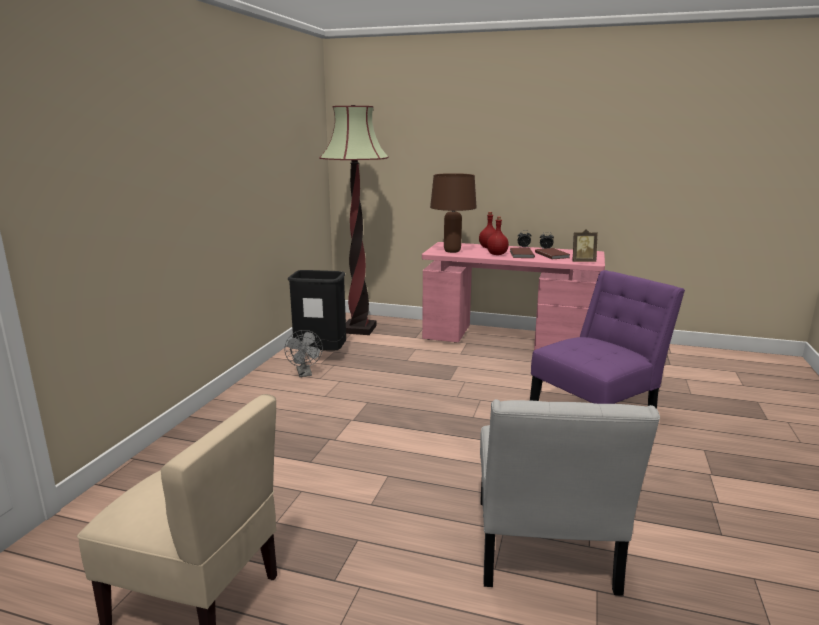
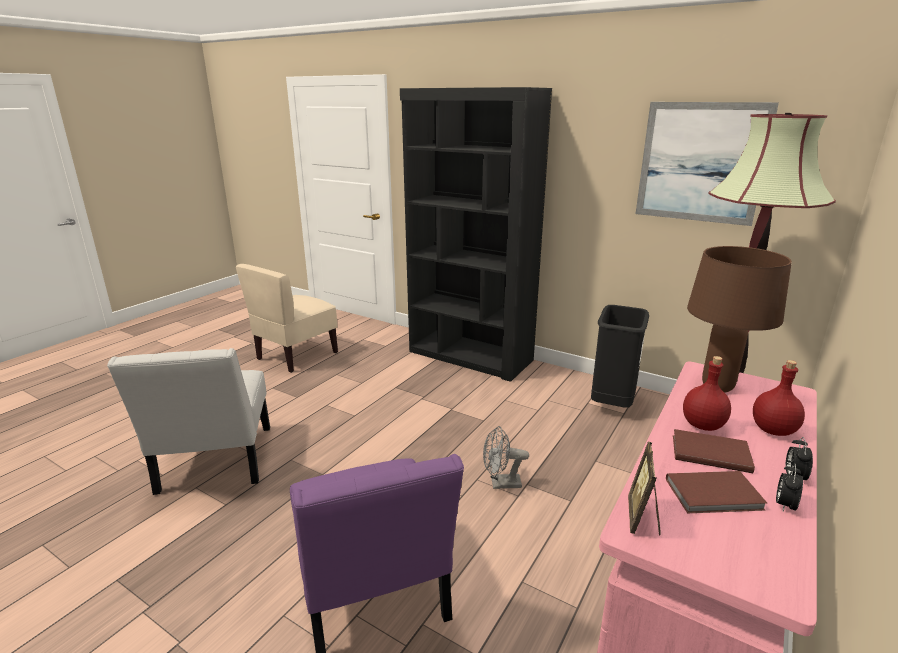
camera: 105 degrees right, 5 degrees up
grey fan [284,330,323,377] -> grey fan moved to [483,426,529,489]
white chair [480,399,660,596] -> white chair turned 120 degrees counterclockwise [107,348,270,495]
none -> black bookcase [400,87,552,382]
none -> picture [636,102,779,226]

